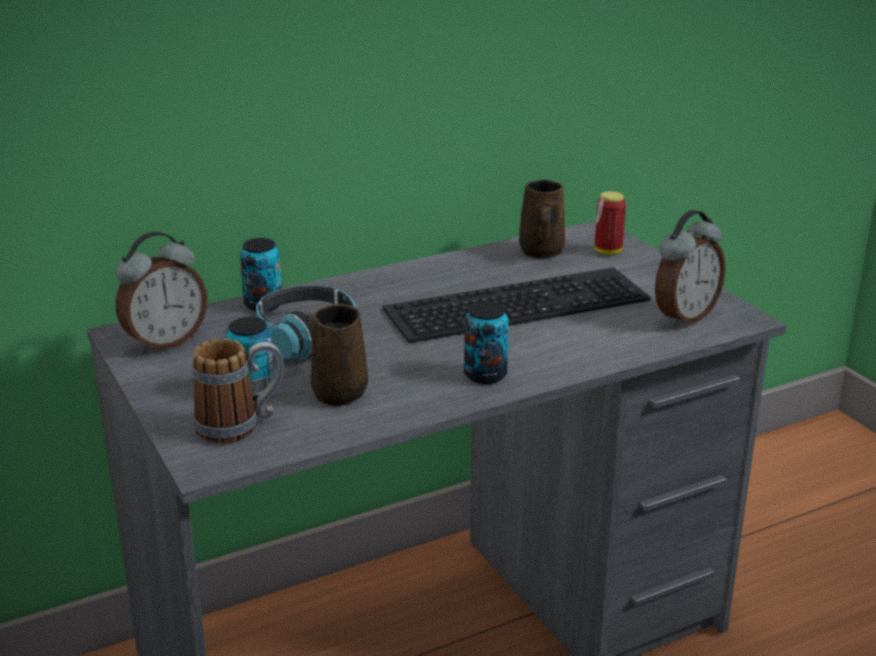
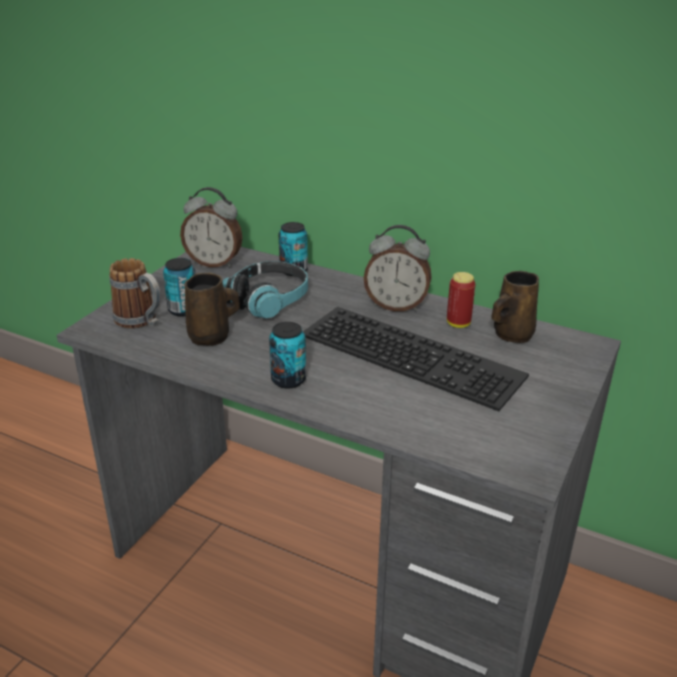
camera: 55 degrees right, 5 degrees up
can [595,191,626,255] -> can moved to [447,272,475,328]
alarm clock [655,210,726,328] -> alarm clock moved to [363,225,432,311]

